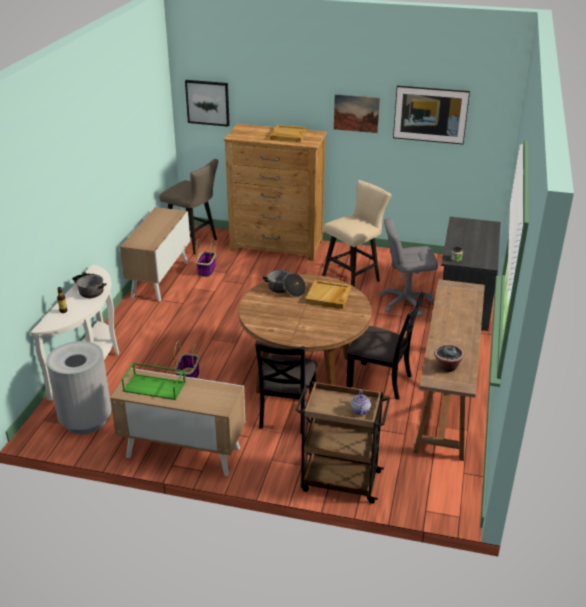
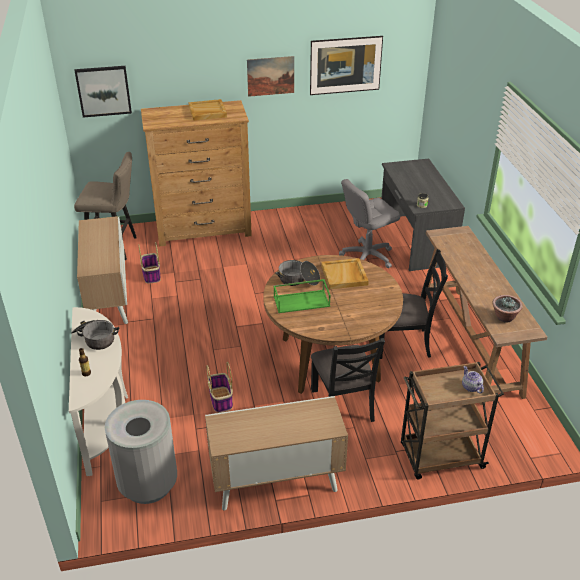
camera: 25 degrees left, 5 degrees up
green tray [122,362,186,400] -> green tray moved to [273,279,330,313]
beige stool [322,180,392,287] -> none

